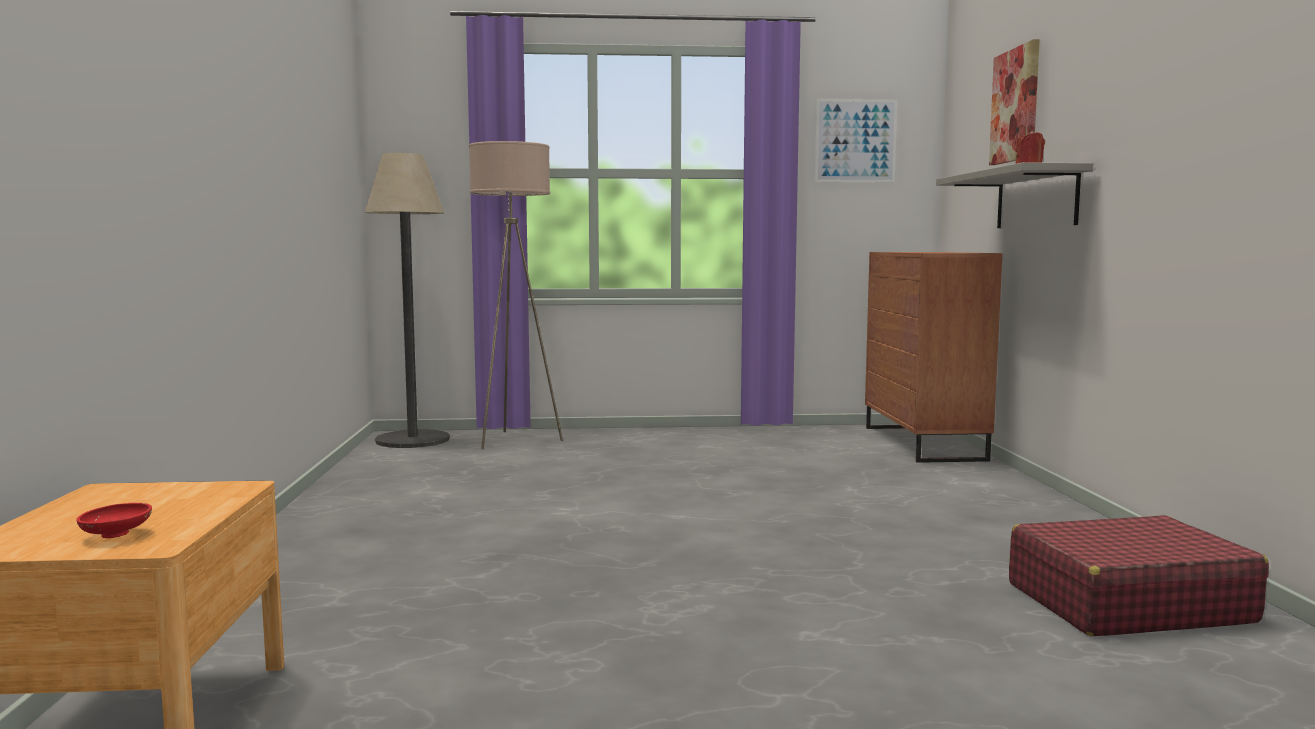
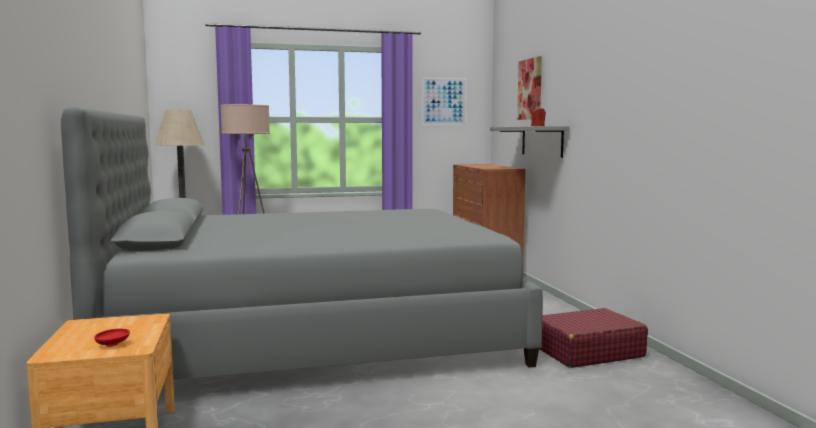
camera: 10 degrees left, 0 degrees up
none -> grey bed [61,107,543,380]

